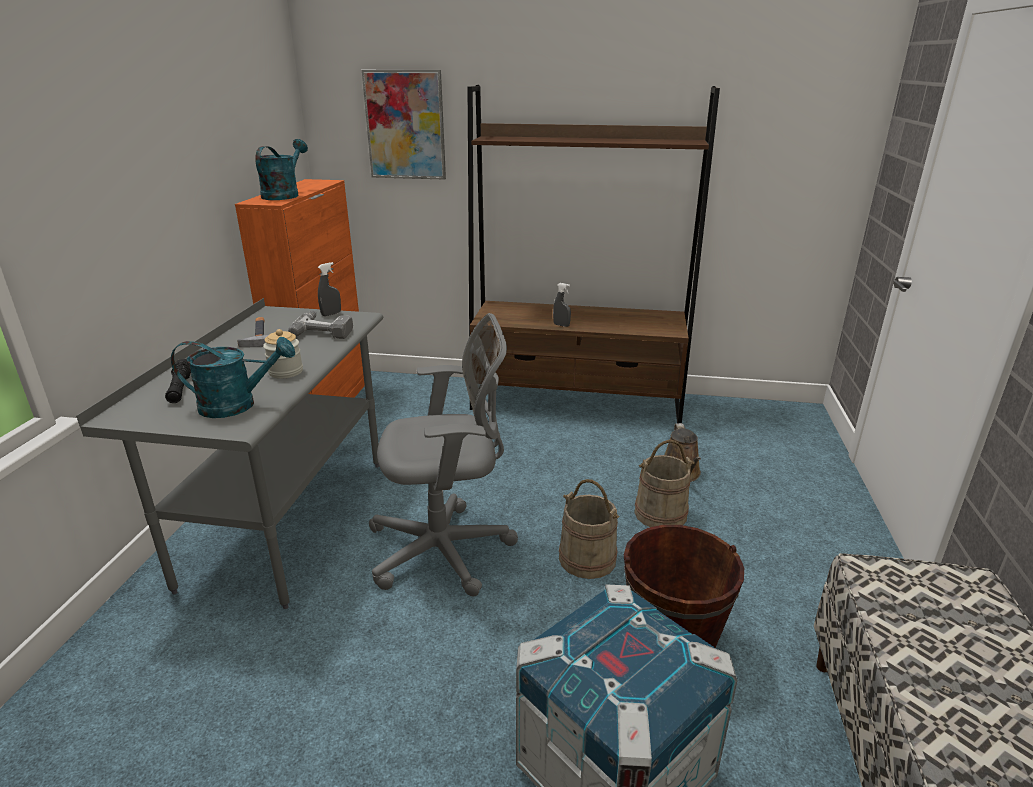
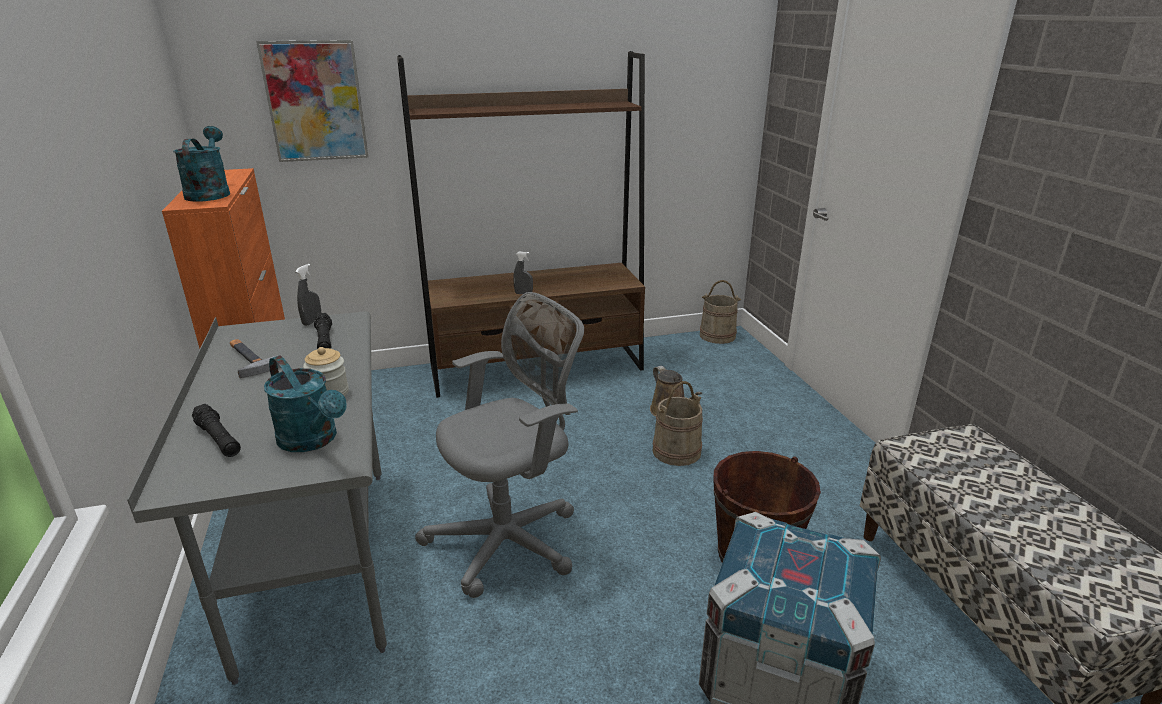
camera: 25 degrees left, 0 degrees up
turquoise watering can [171,337,295,418] -> turquoise watering can turned 75 degrees clockwise [264,355,347,452]
power drill [288,311,353,339] -> black flashlight [314,313,332,349]
beige bucket [559,479,619,579] -> beige bucket moved to [700,280,741,344]

